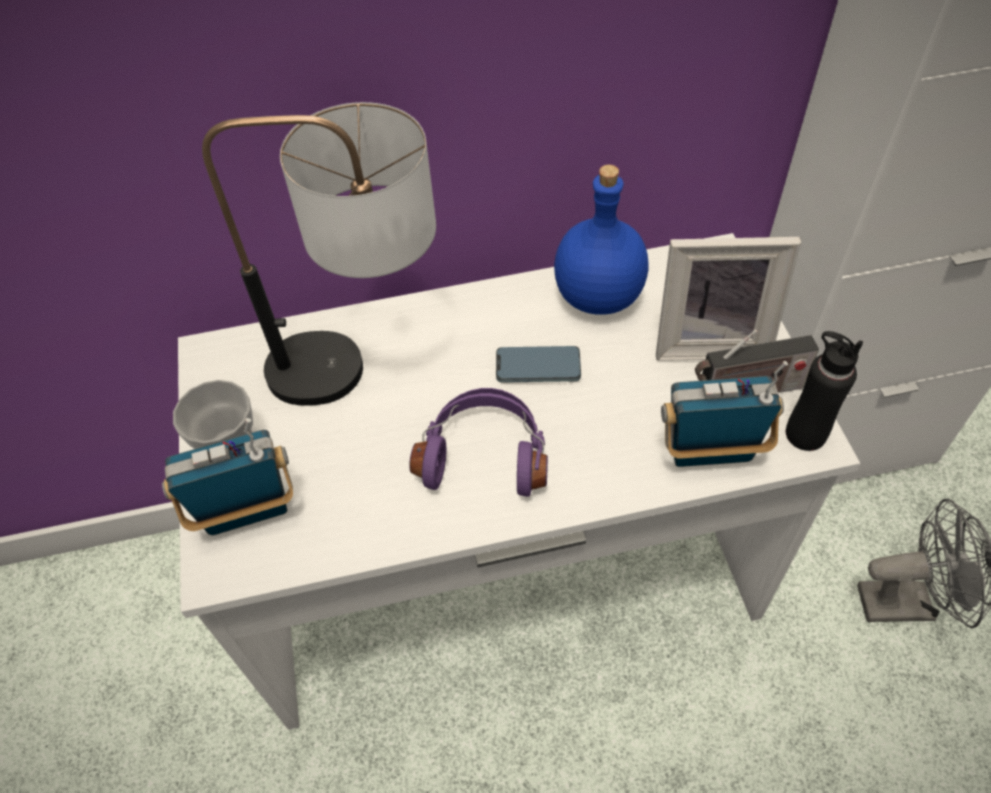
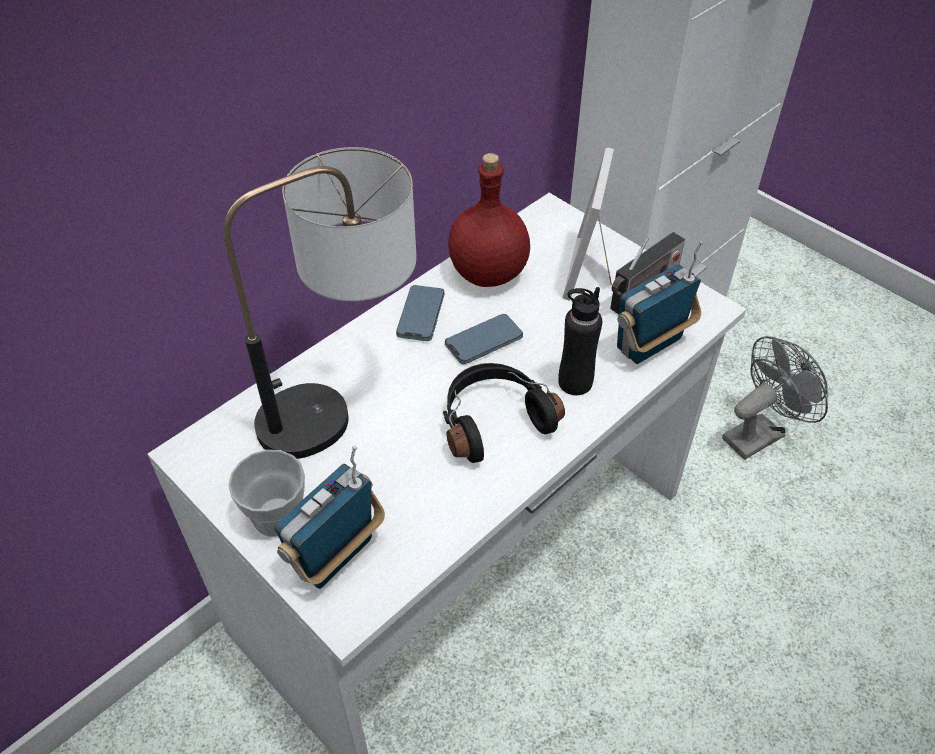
camera: 35 degrees left, 5 degrees down
purple headphones [409,388,548,497] -> black headphones [443,363,565,463]
blue bottle [554,165,649,315] -> red bottle [448,153,530,287]
picture frame [656,237,801,361] -> picture frame turned 135 degrees clockwise [563,148,614,301]
black bottle [786,331,863,451] -> black bottle moved to [558,287,602,395]
none -> phone [396,285,444,341]

